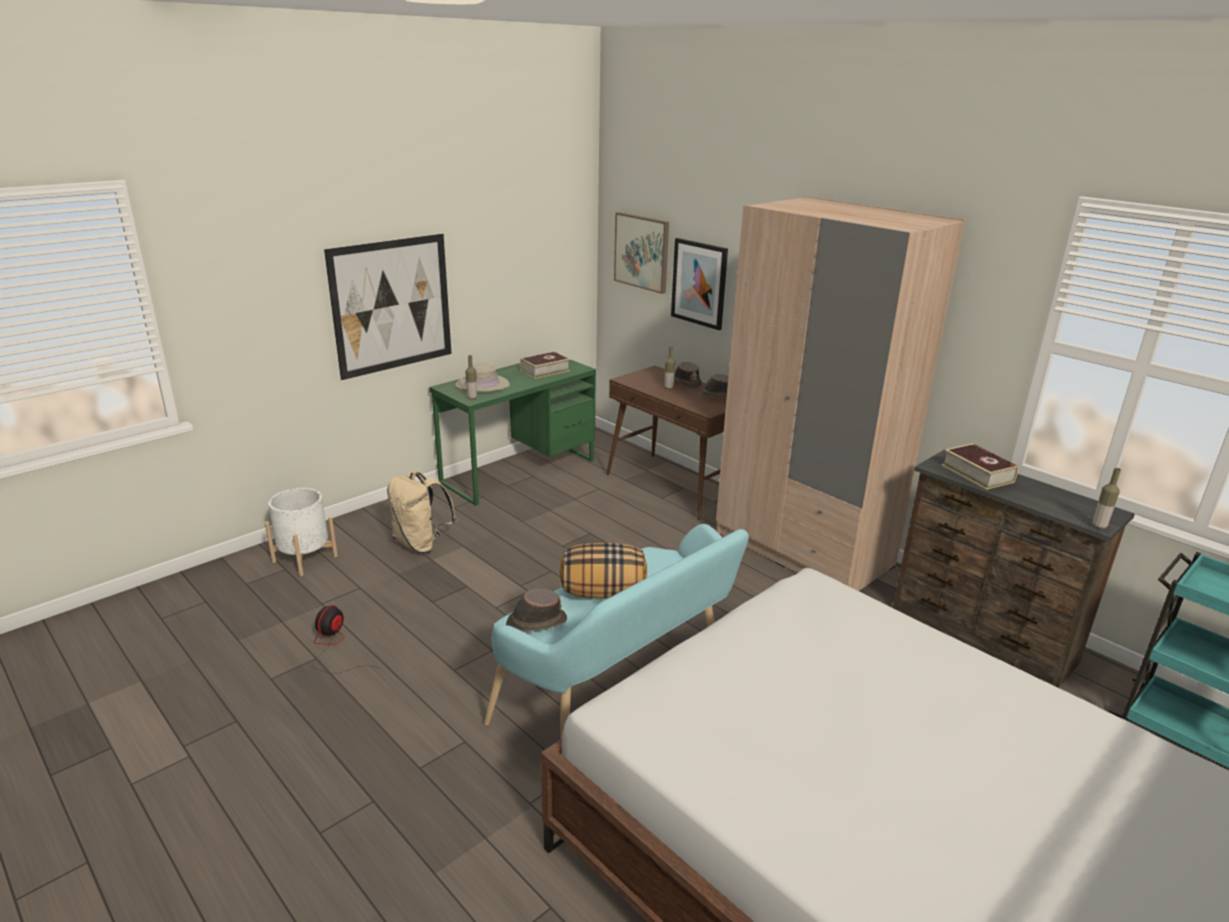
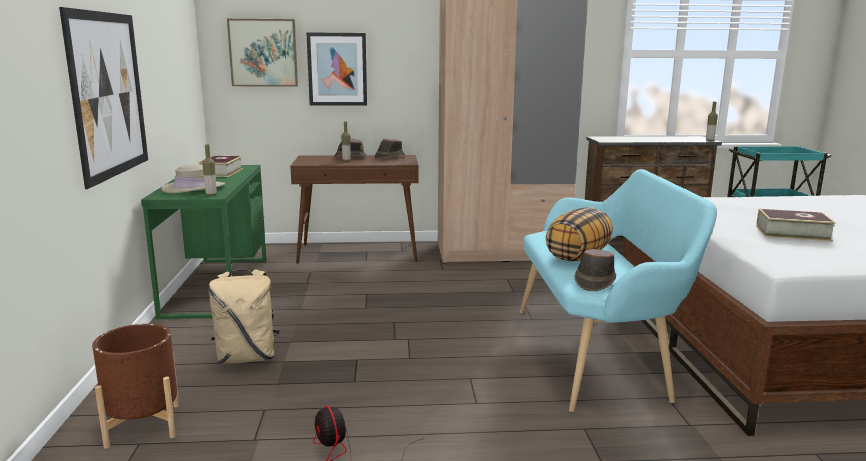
camera: 50 degrees left, 10 degrees down
white planter [265,488,338,576] -> brown planter [92,324,179,449]
book [942,443,1019,490] -> book moved to [756,209,836,241]

